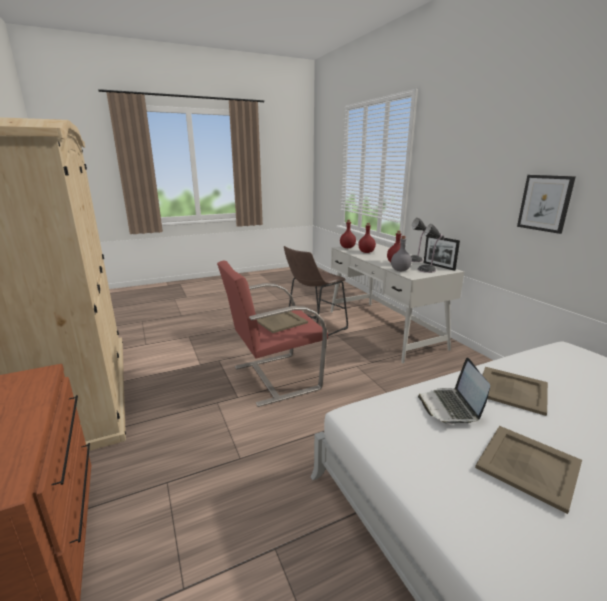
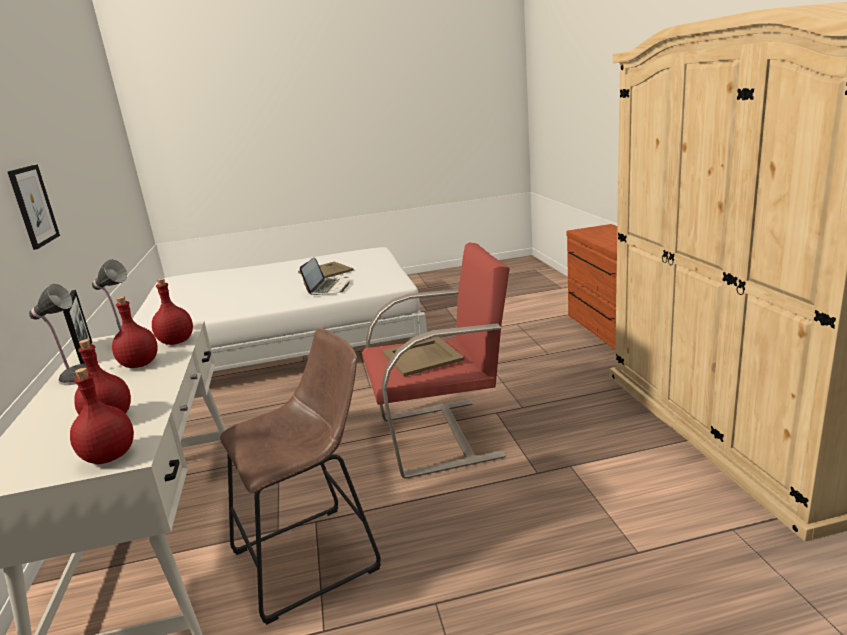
camera: 165 degrees left, 0 degrees up
grey bottle [391,236,412,271] -> red bottle [152,278,193,345]
beige tray [482,367,548,416] -> none

